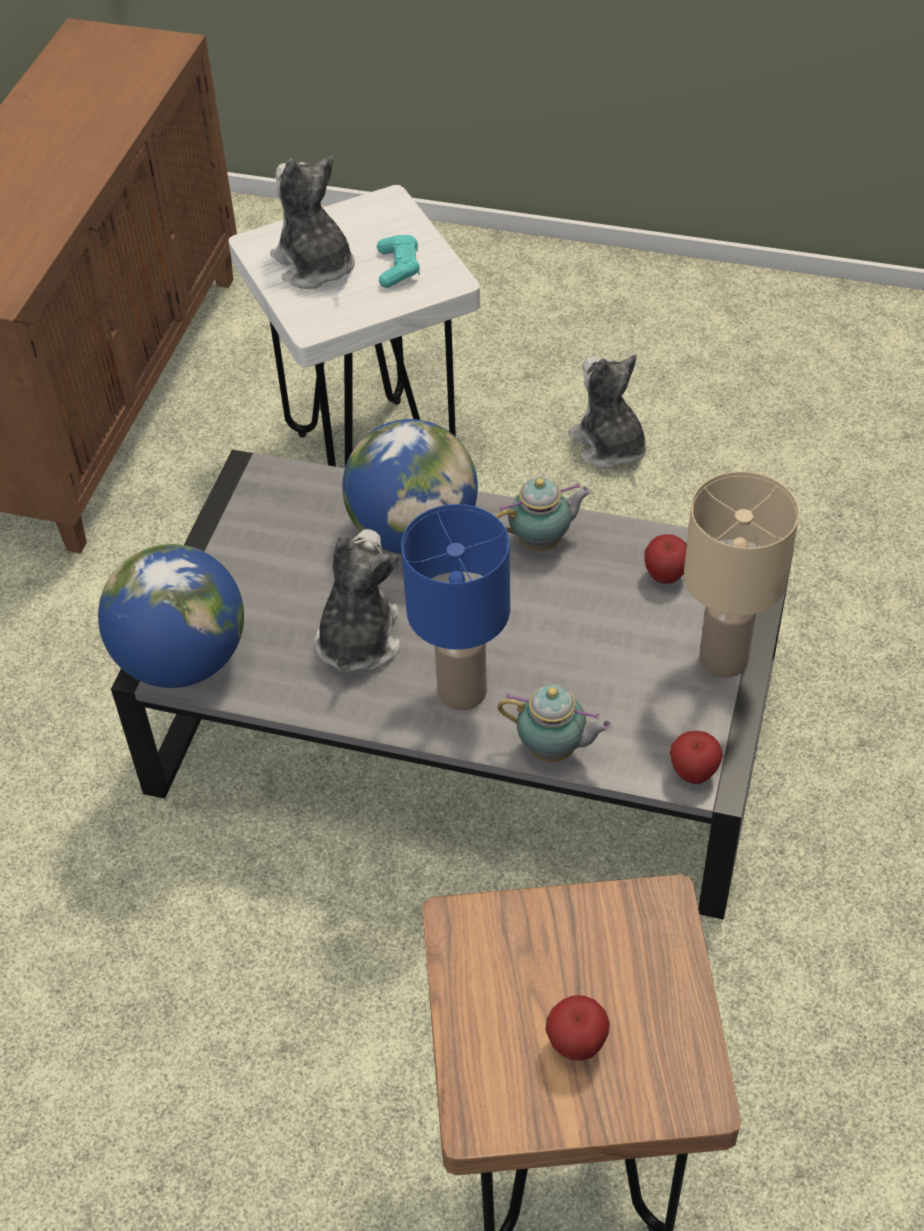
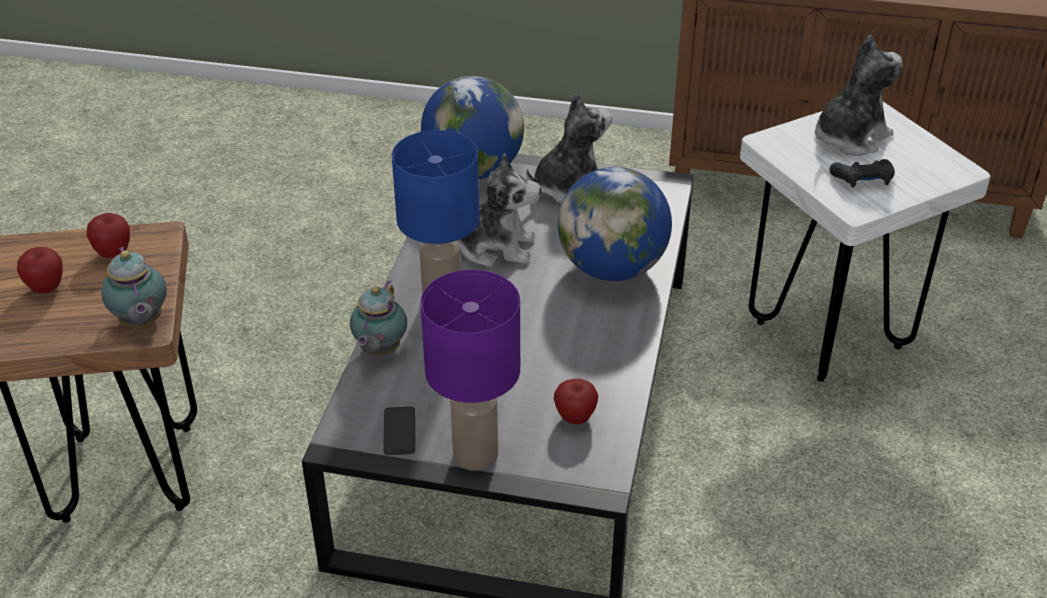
camera: 85 degrees right, 10 degrees down
turquoise game controller [377,235,420,288] -> black game controller [829,159,895,188]
teapot [496,478,591,551] -> teapot moved to [101,247,167,327]
plush toy [569,354,646,469] -> plush toy moved to [526,93,613,203]
apple [670,731,723,784] -> apple moved to [87,213,130,258]
beige table lamp [684,471,799,678] -> purple table lamp [420,270,520,471]
none -> phone [383,407,415,455]

